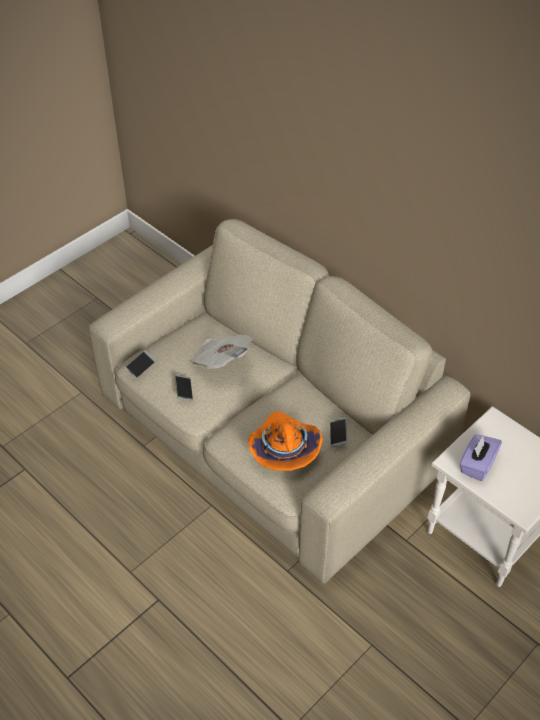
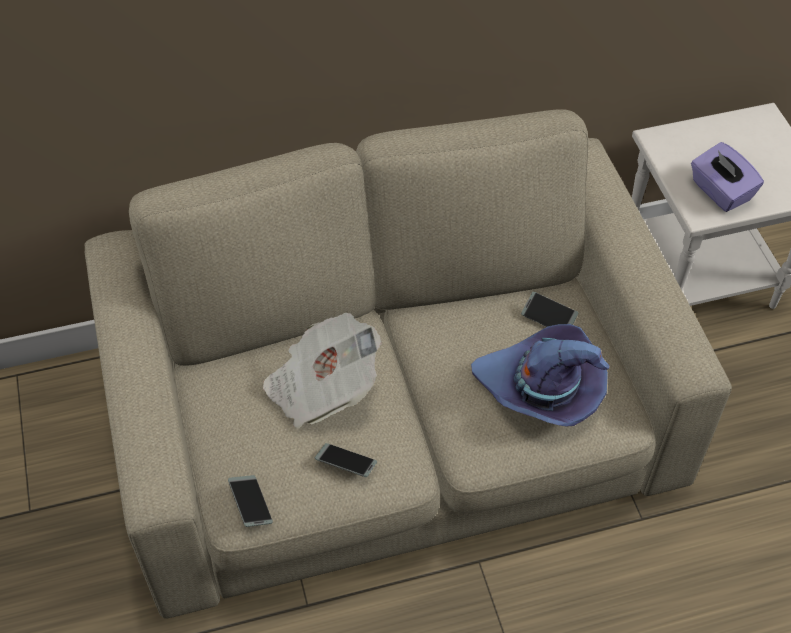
camera: 60 degrees left, 5 degrees up
orange hat [248,411,323,471] -> purple hat [471,324,610,426]

